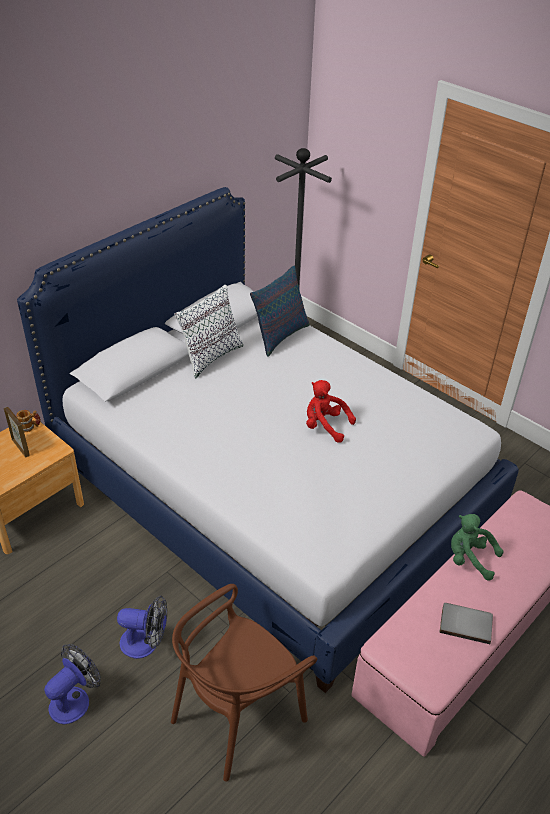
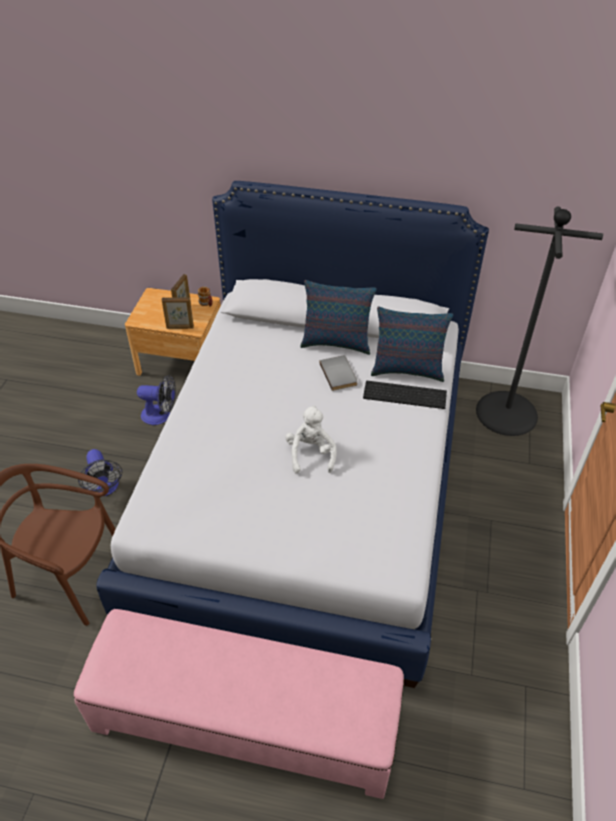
camera: 60 degrees right, 5 degrees up
fan [44,644,101,725] -> fan moved to [137,375,176,425]
white pillow [174,285,244,379] -> blue pillow [300,280,377,355]
red plush toy [306,380,356,443] -> white plush toy [285,406,337,473]
grey book [439,603,493,644] -> grey book moved to [319,355,357,391]
green plush toy [451,514,504,581] -> none
none -> picture frame [162,297,194,329]
none -> keyboard [363,381,447,409]

